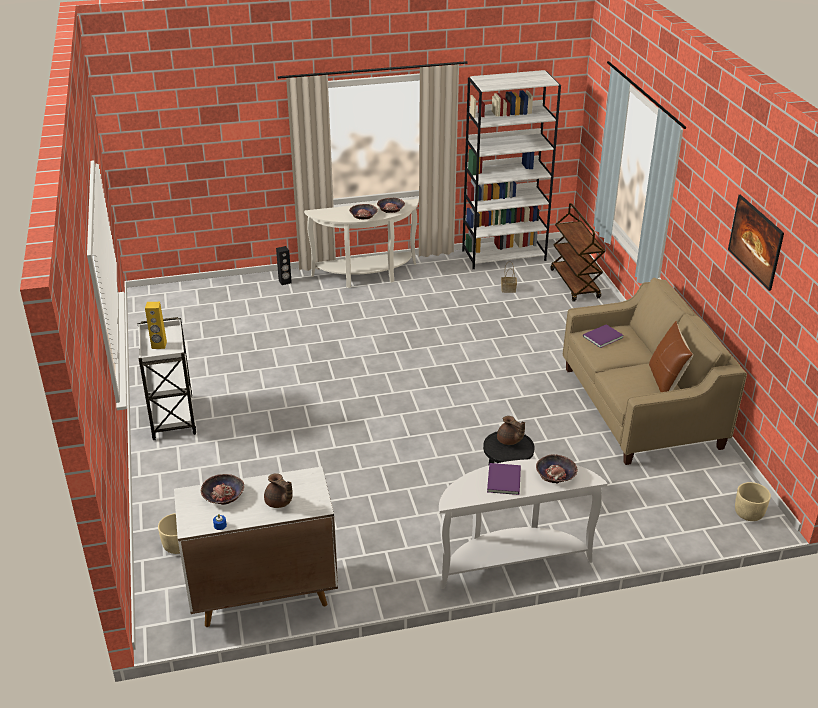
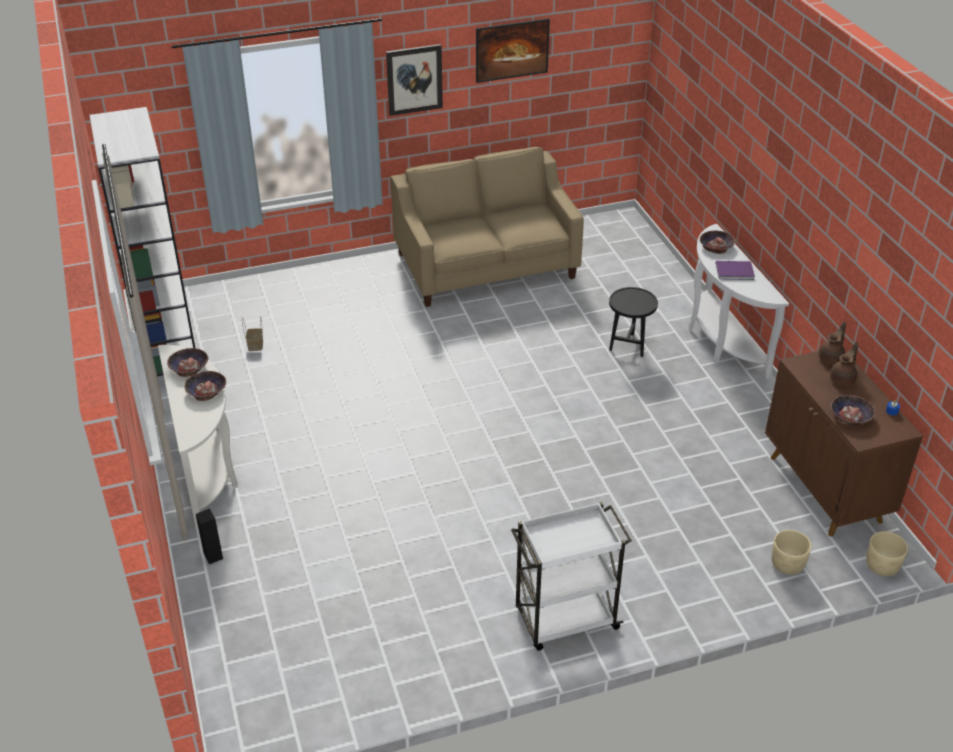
camera: 95 degrees left, 5 degrees up
yellow speaker [145,302,167,349] -> none
white cabinet [174,467,338,627] -> brown cabinet [765,351,923,536]
brown teapot [497,416,525,445] -> brown teapot moved to [819,322,846,364]
brown cart [551,203,605,302] -> none
purple book [583,324,623,348] -> none
brown pillow [649,321,693,392] -> none
beige planter [735,482,771,521] -> beige planter moved to [866,531,908,576]
none -> picture [386,44,443,116]

